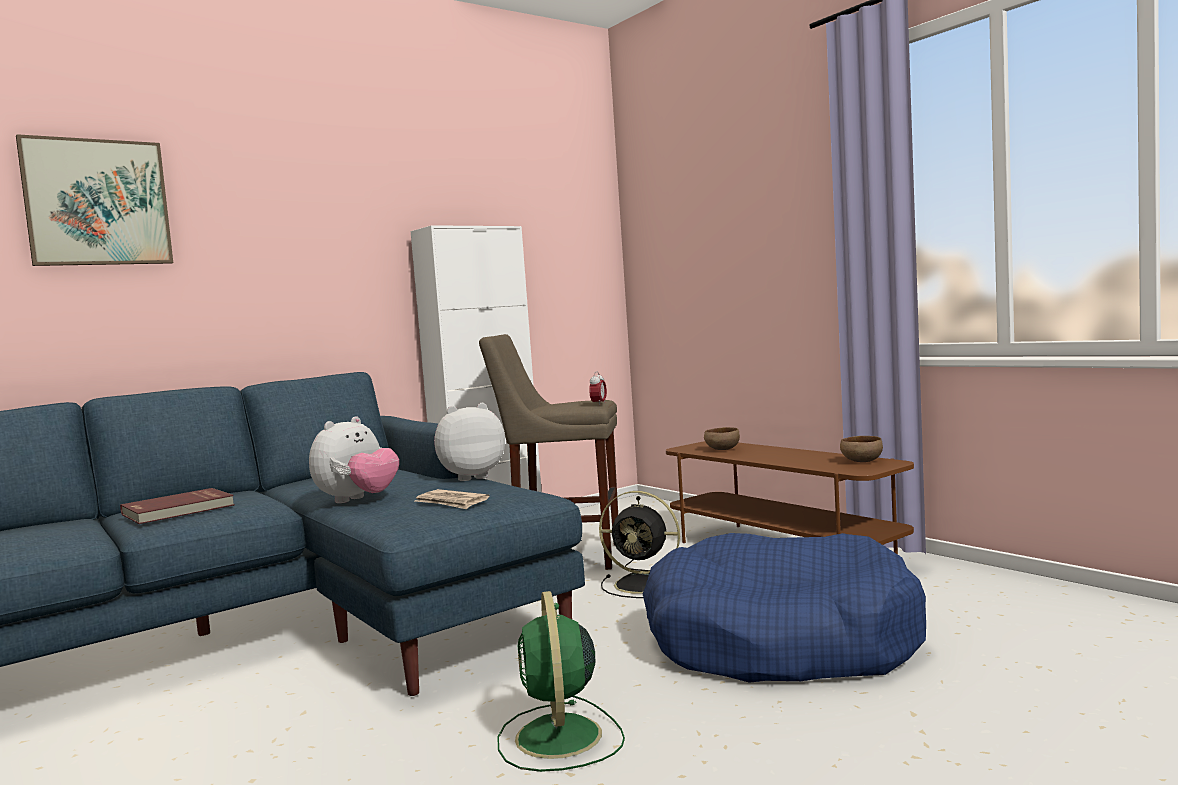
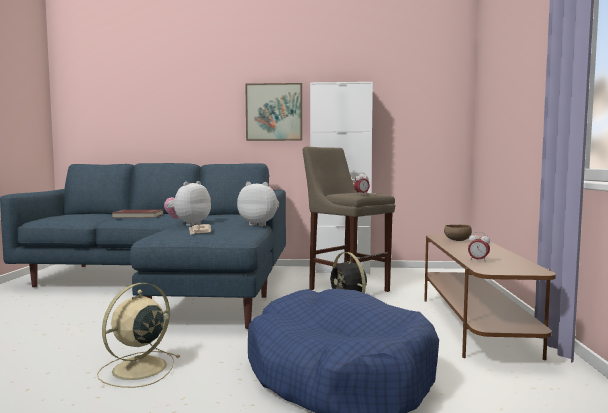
camera: 40 degrees right, 0 degrees up
picture [16,134,173,266] -> picture moved to [246,83,302,141]
plush toy [309,416,399,503] -> plush toy turned 135 degrees clockwise [164,181,211,226]
green fan [498,591,625,772] -> beige fan [97,283,181,388]
brown bowl [840,436,883,462] -> none
none -> alarm clock [468,232,490,262]

